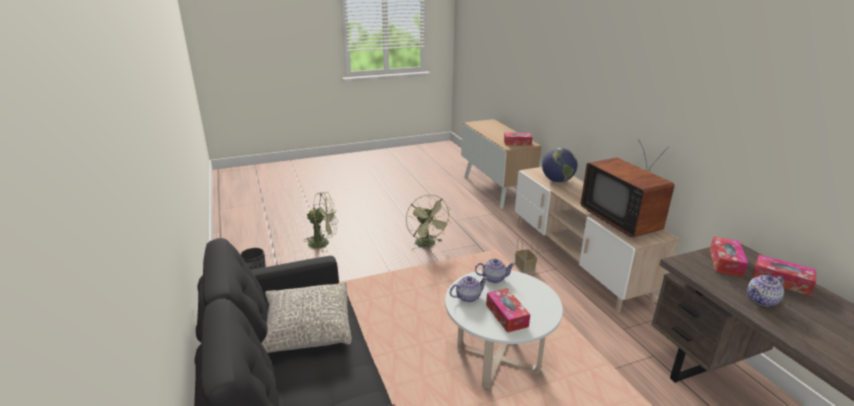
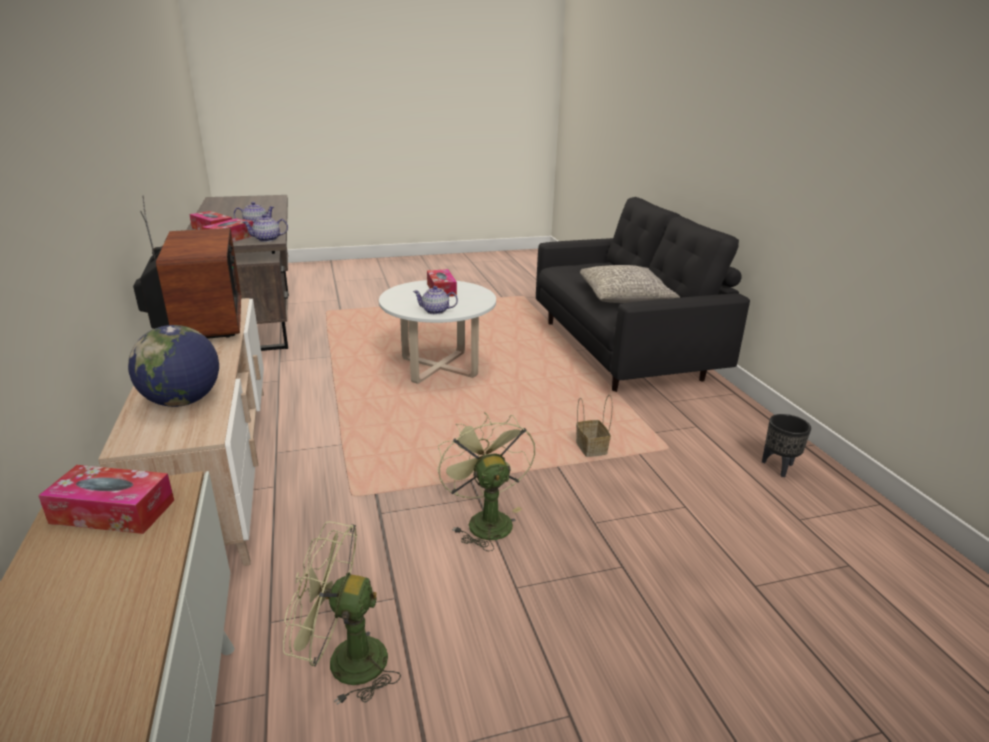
camera: 175 degrees left, 0 degrees up
green fan [303,192,338,252] -> green fan moved to [283,521,401,705]
teapot [450,276,488,302] -> teapot moved to [243,214,288,242]
basket [515,234,539,273] -> basket moved to [576,395,613,457]

